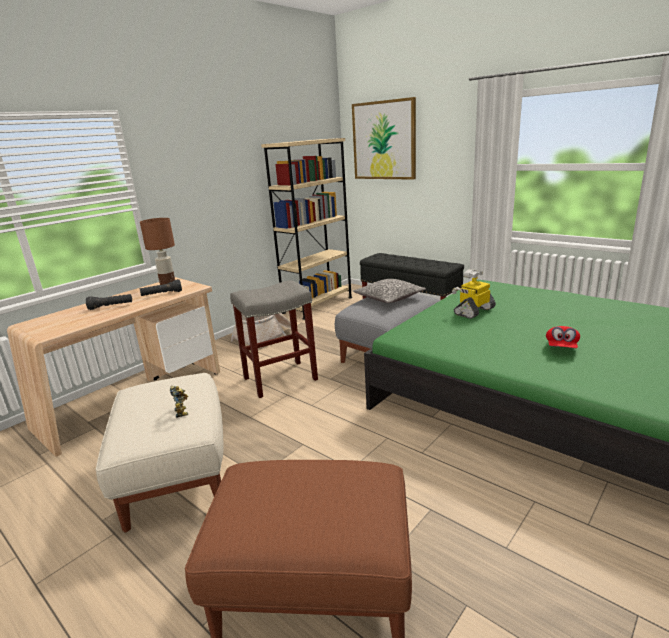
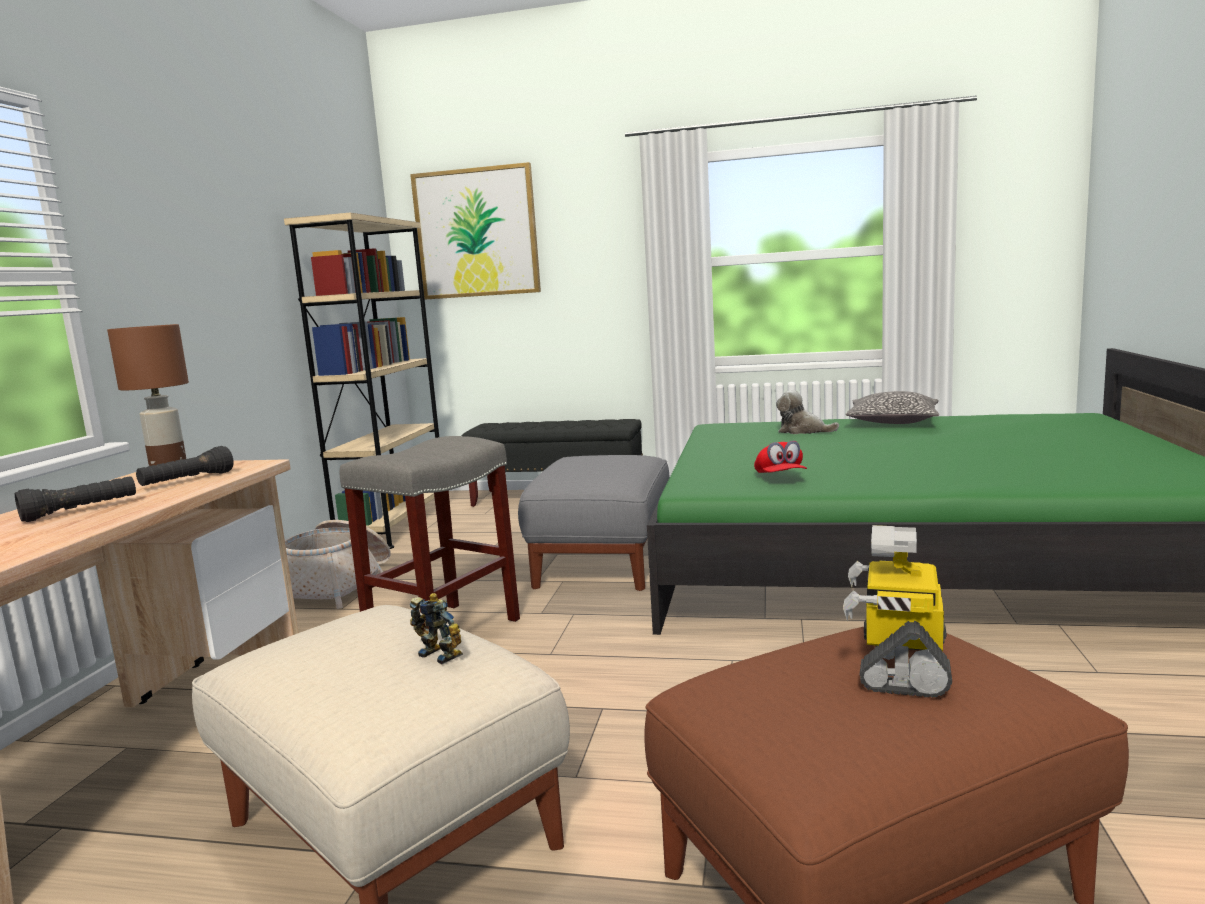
camera: 30 degrees left, 10 degrees down
pillow [353,279,426,303] -> pillow moved to [846,391,939,424]
toy robot [452,269,496,319] -> toy robot moved to [843,525,952,697]
red cap [546,326,580,348] -> red cap moved to [754,441,807,473]
none -> plush toy [776,390,839,434]

